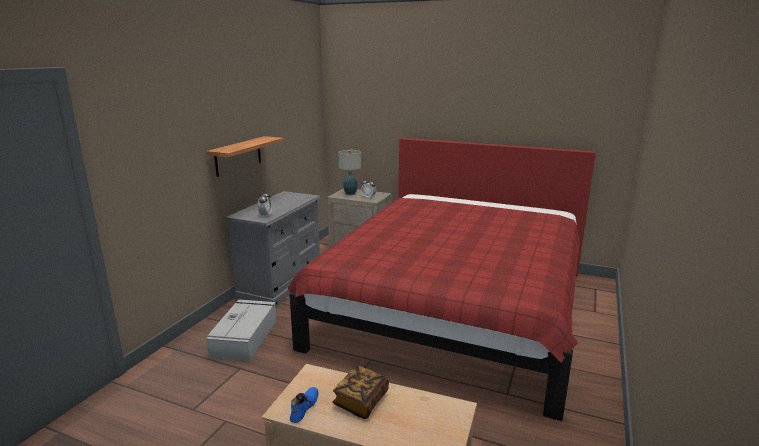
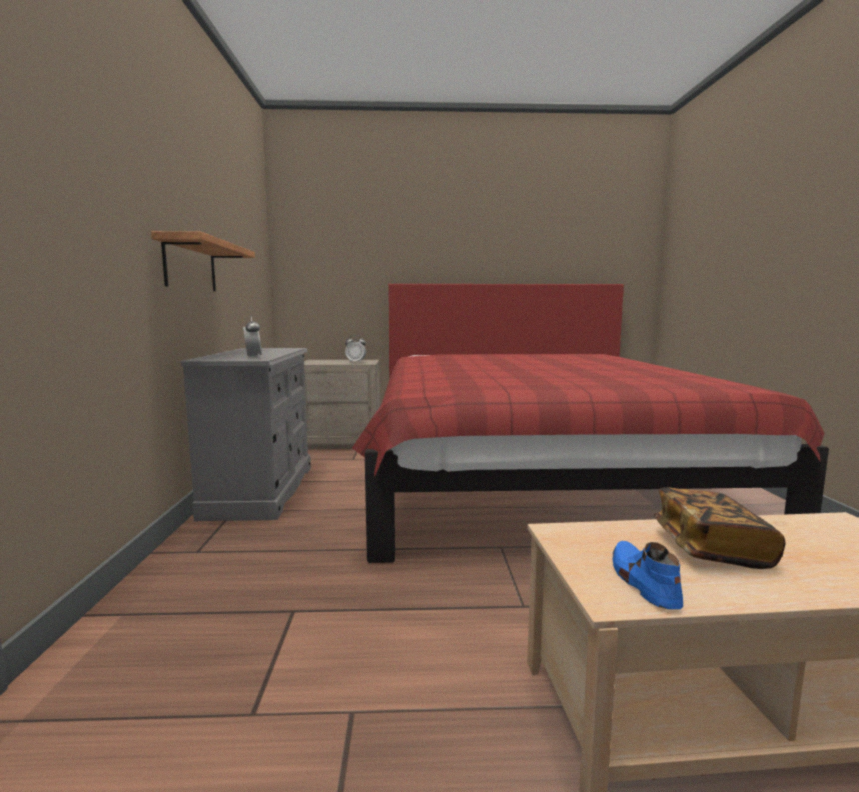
camera: 25 degrees left, 10 degrees down
grey storage box [206,299,276,361] -> none
table lamp [338,150,361,195] -> none

